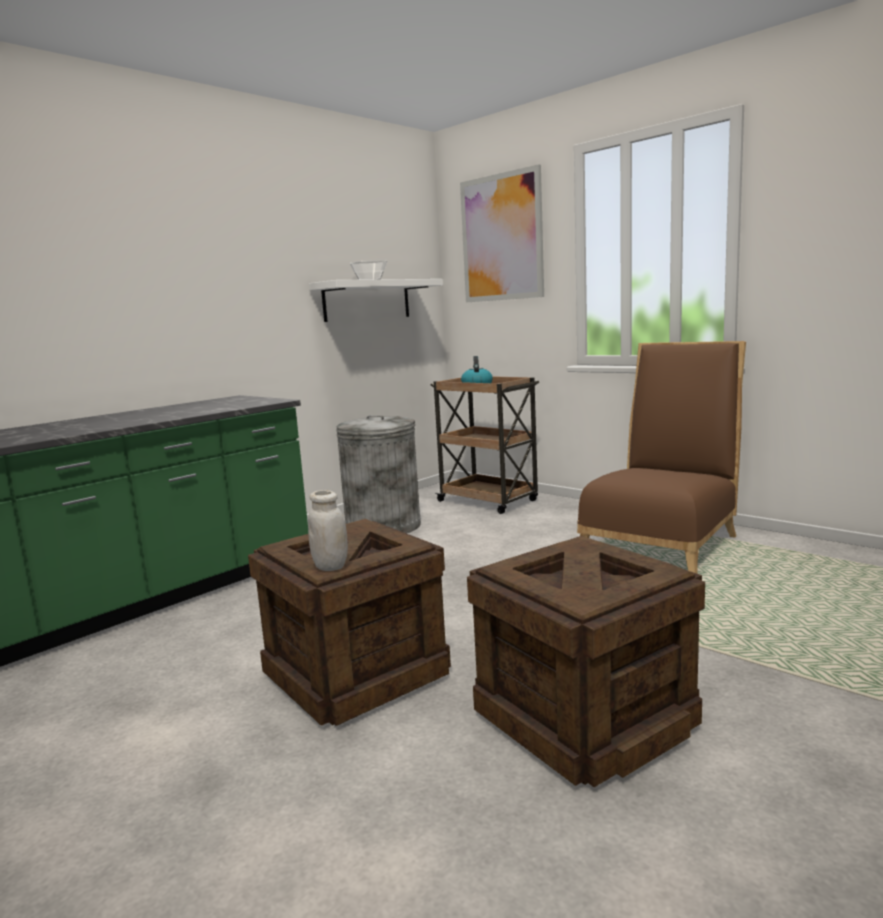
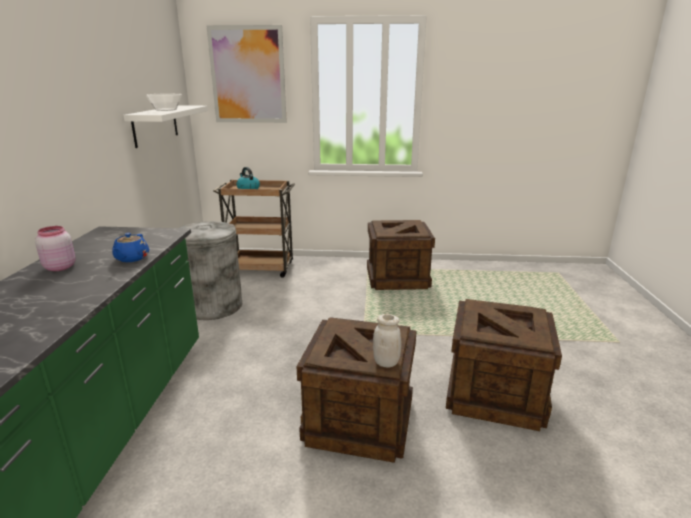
camera: 40 degrees left, 10 degrees up
brown chair [577,341,746,574] -> crate [367,220,435,290]
none -> pink jar [35,226,76,271]
none -> blue teapot [112,233,149,262]

